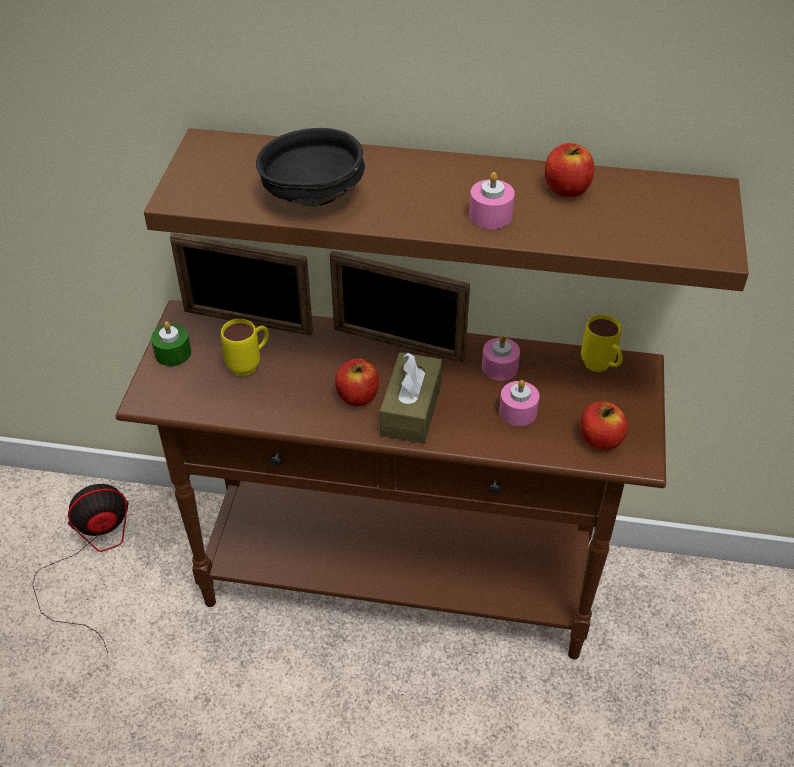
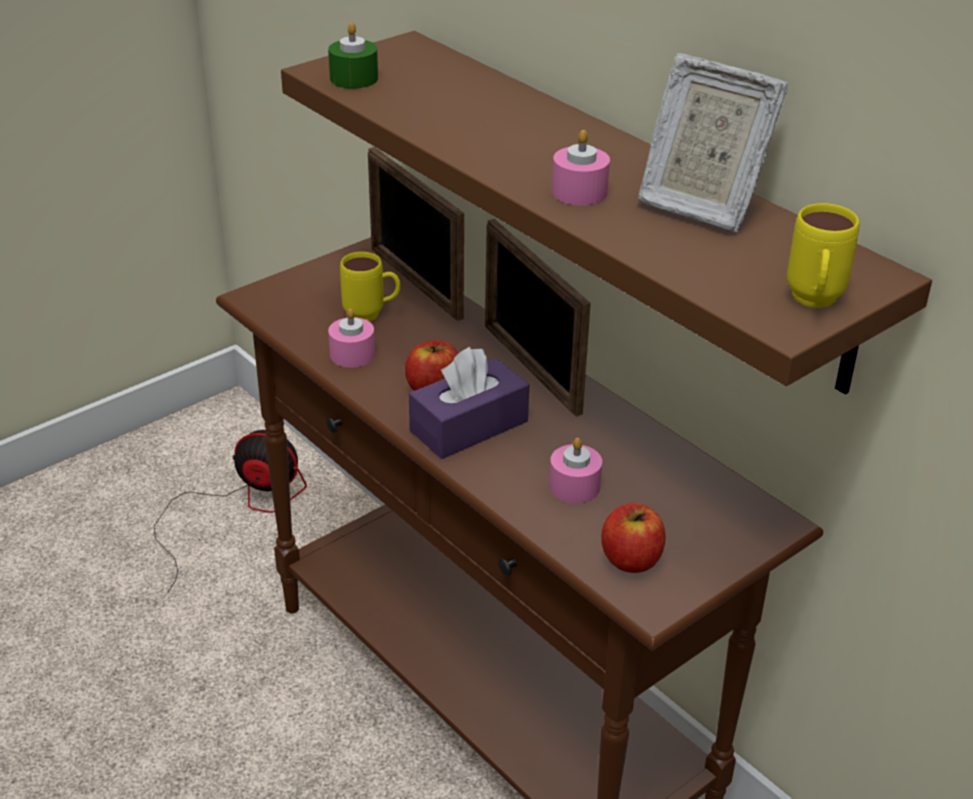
camera: 40 degrees right, 10 degrees down
green candle [151,321,191,366] -> green candle moved to [328,22,378,89]
black bowl [256,128,365,207] -> none
brown tissue box [380,352,442,444] -> purple tissue box [409,347,529,459]
pink candle [482,336,520,381] -> pink candle moved to [328,308,375,368]
apple [545,143,594,197] -> picture frame [638,53,788,232]
yellow mug [581,315,623,372] -> yellow mug moved to [787,203,859,308]

